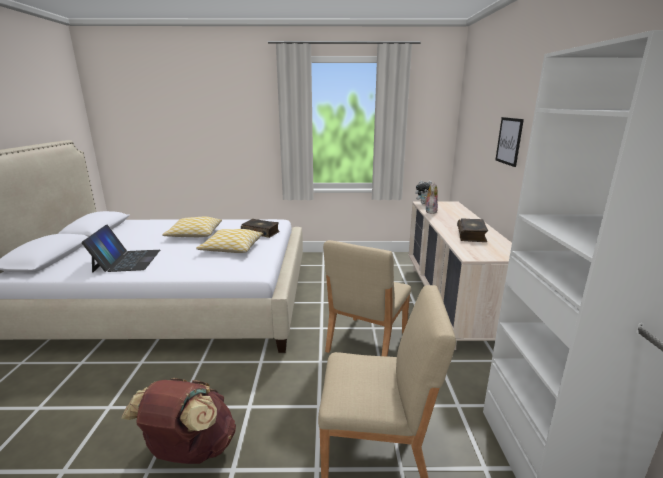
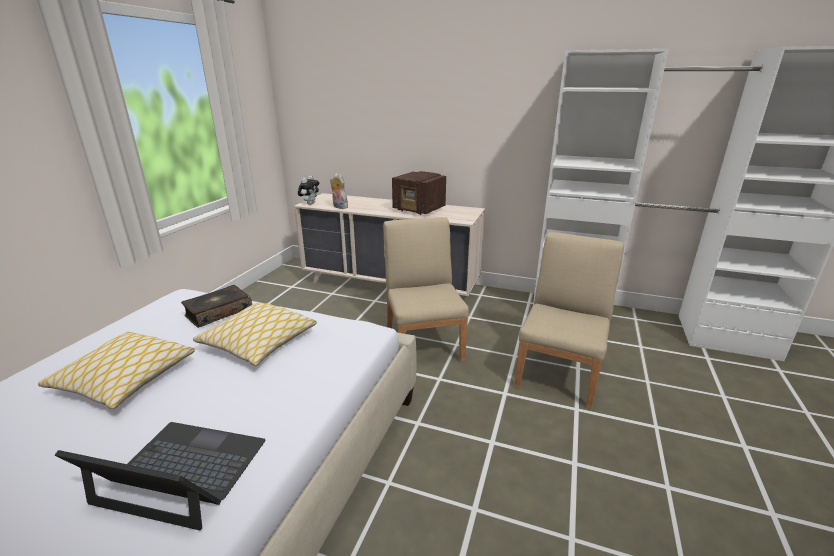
camera: 70 degrees left, 5 degrees up
brown backpack [121,378,236,464] -> none
beige chair [323,240,411,357] -> beige chair turned 150 degrees counterclockwise [383,217,469,362]
book [457,218,488,242] -> radio [392,171,446,215]
picture [496,117,524,167] -> none

